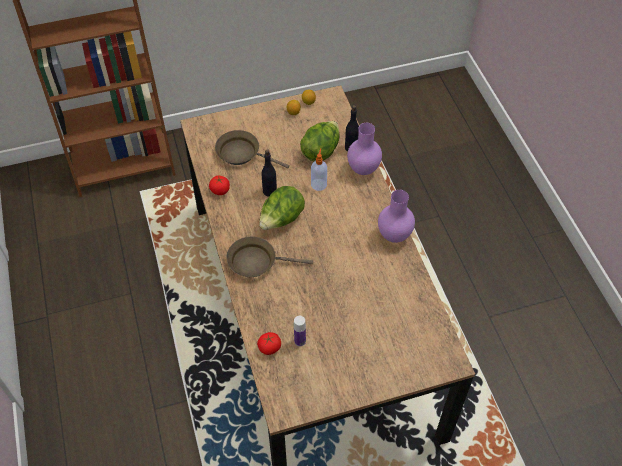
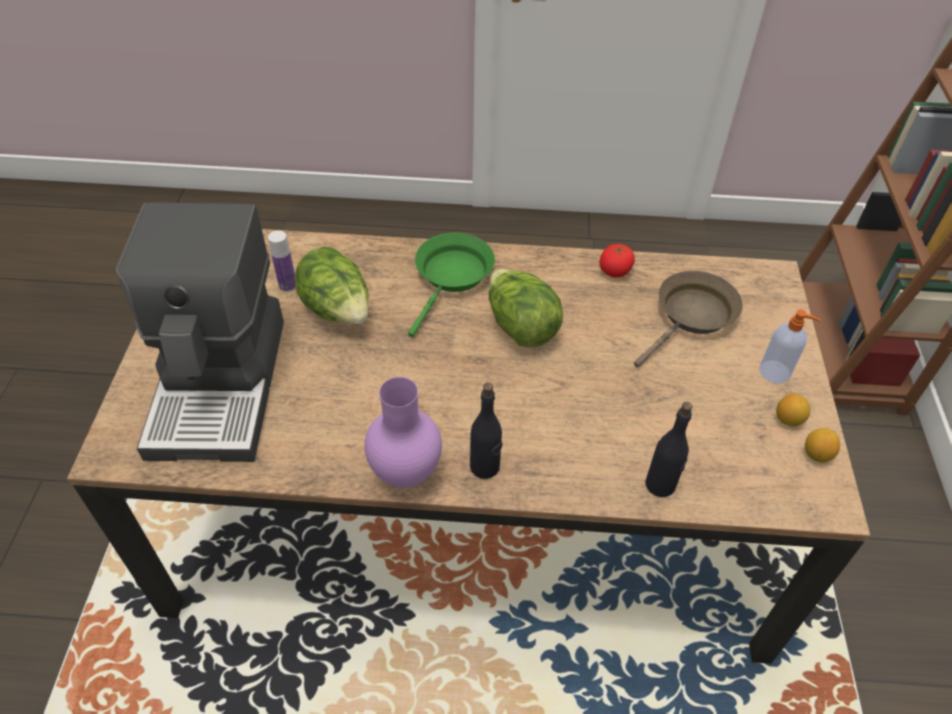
camera: 110 degrees right, 5 degrees down
brown frying pan [227,237,313,277] -> green frying pan [408,233,495,337]
tomato [257,332,281,355] -> none
black bottle [261,149,277,197] -> black bottle moved to [470,383,503,479]
lettuce [300,121,340,161] -> lettuce moved to [295,247,369,324]
soap dispenser [311,148,327,191] -> soap dispenser moved to [759,309,821,383]
purple vase [347,123,382,175] -> none
none -> coffee machine [116,202,284,462]

